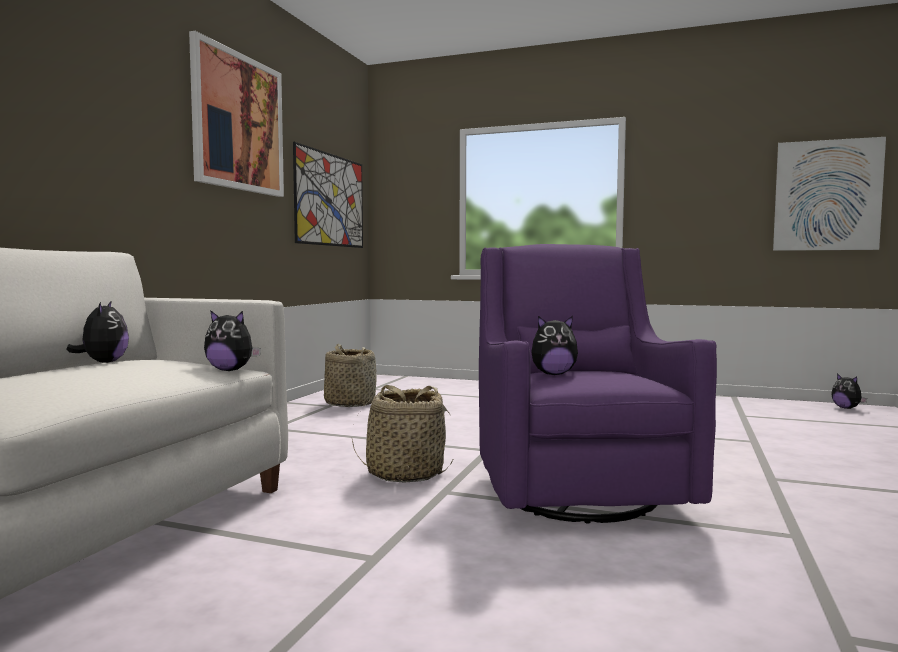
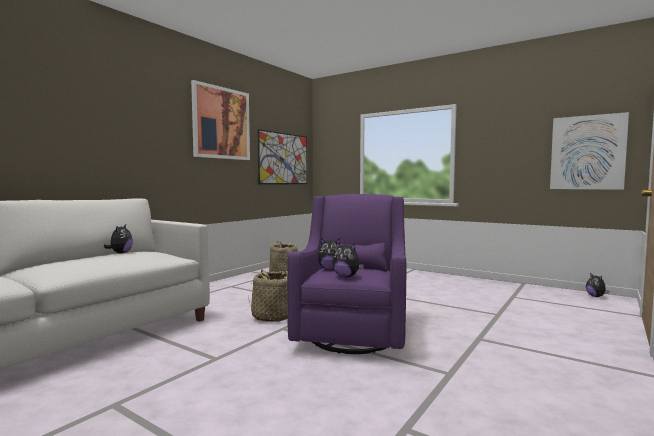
camera: 15 degrees right, 0 degrees up
plush toy [204,310,261,371] -> plush toy moved to [332,242,364,277]

